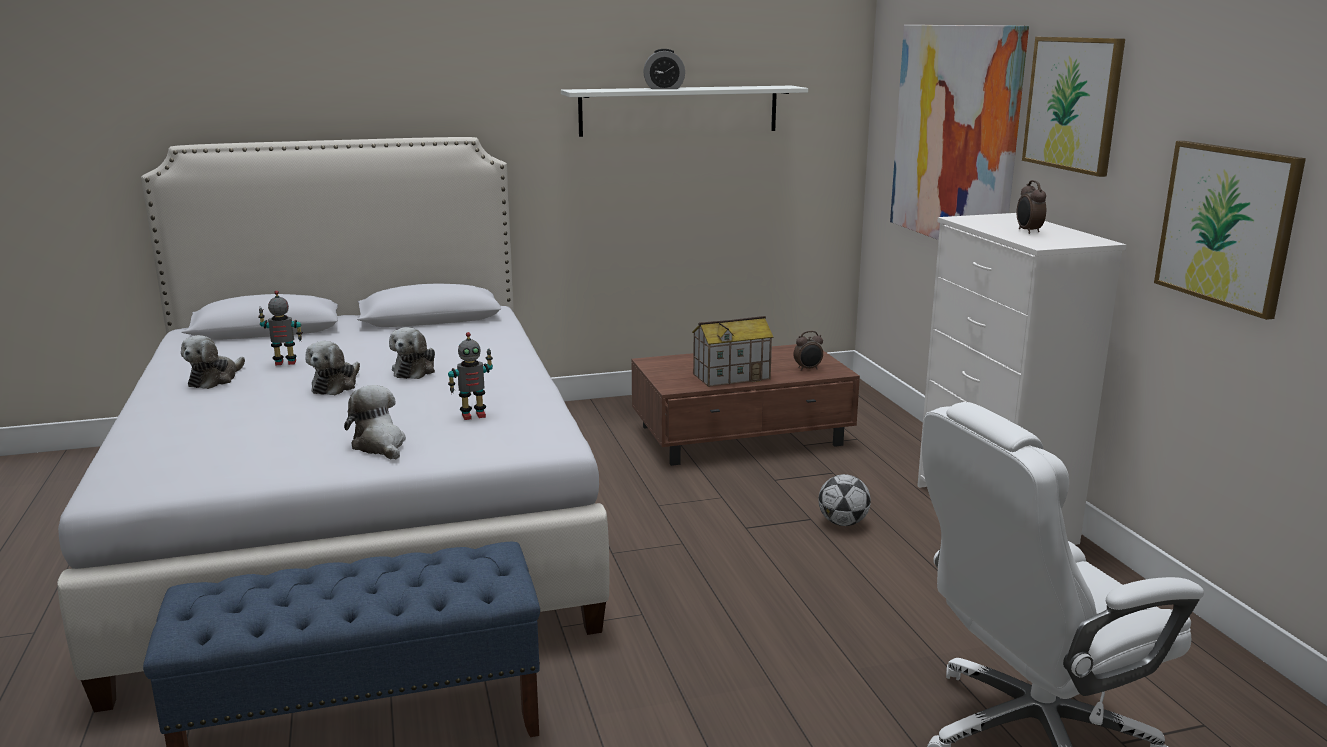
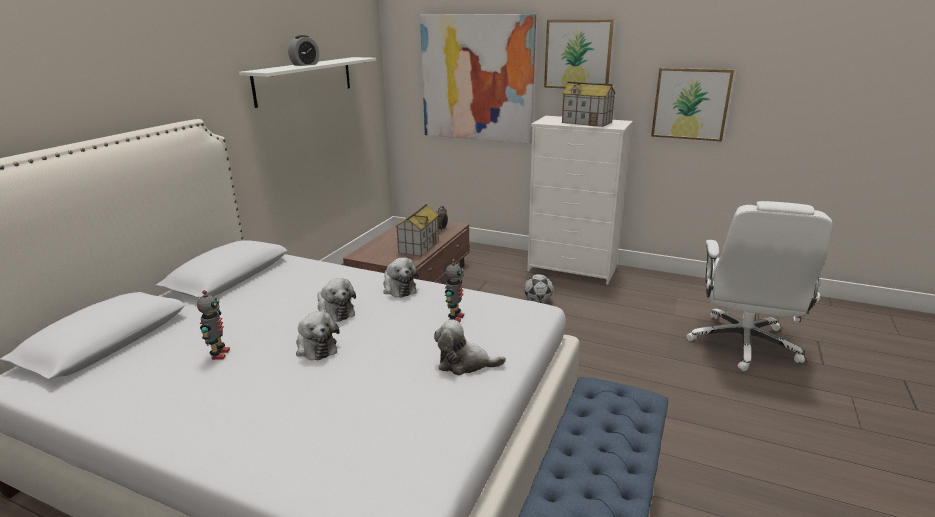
camera: 50 degrees left, 5 degrees up
plush toy [181,335,245,389] -> plush toy moved to [383,257,419,298]
toy robot [258,290,303,365] -> toy robot turned 150 degrees clockwise [197,290,230,360]
alarm clock [1016,180,1046,234] -> toy house [562,82,616,127]

